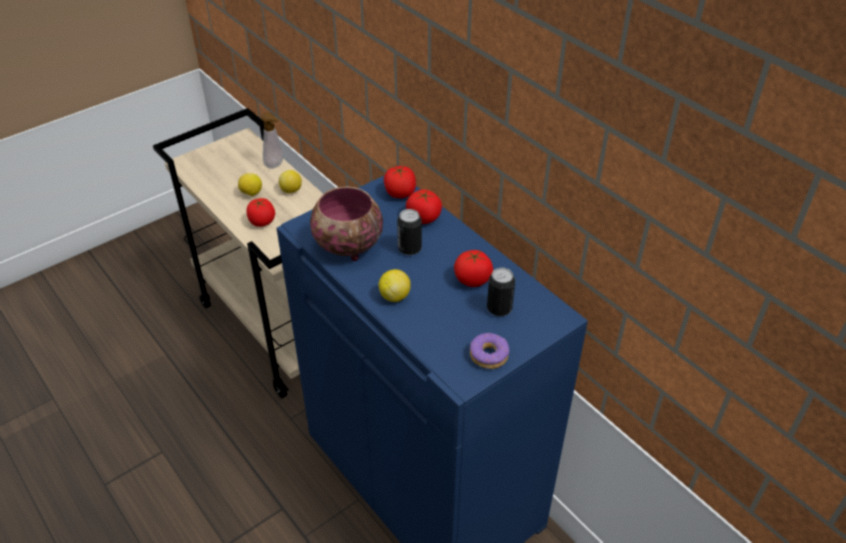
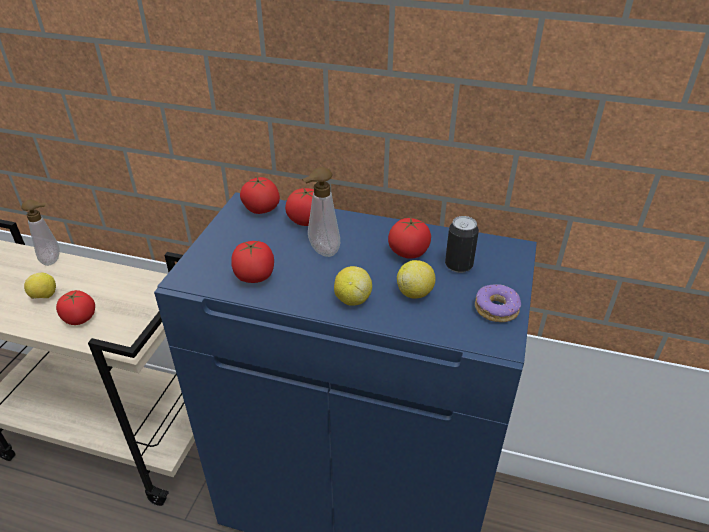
camera: 35 degrees left, 5 degrees down
lemon [279,170,302,193] -> lemon moved to [397,260,435,299]
bowl [310,186,383,261] -> tomato [231,241,274,283]
can [397,209,422,255] -> soap dispenser [302,167,340,257]

